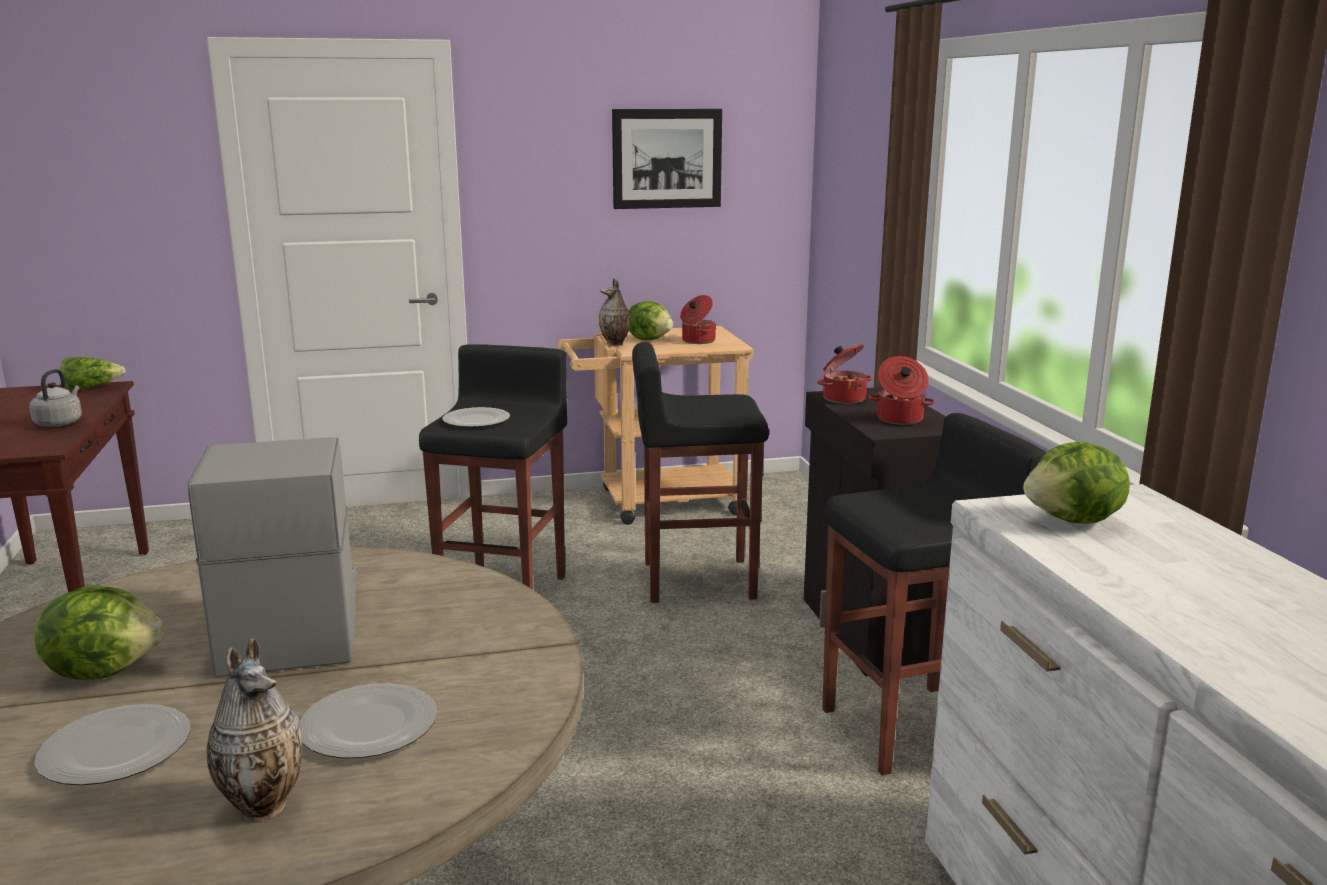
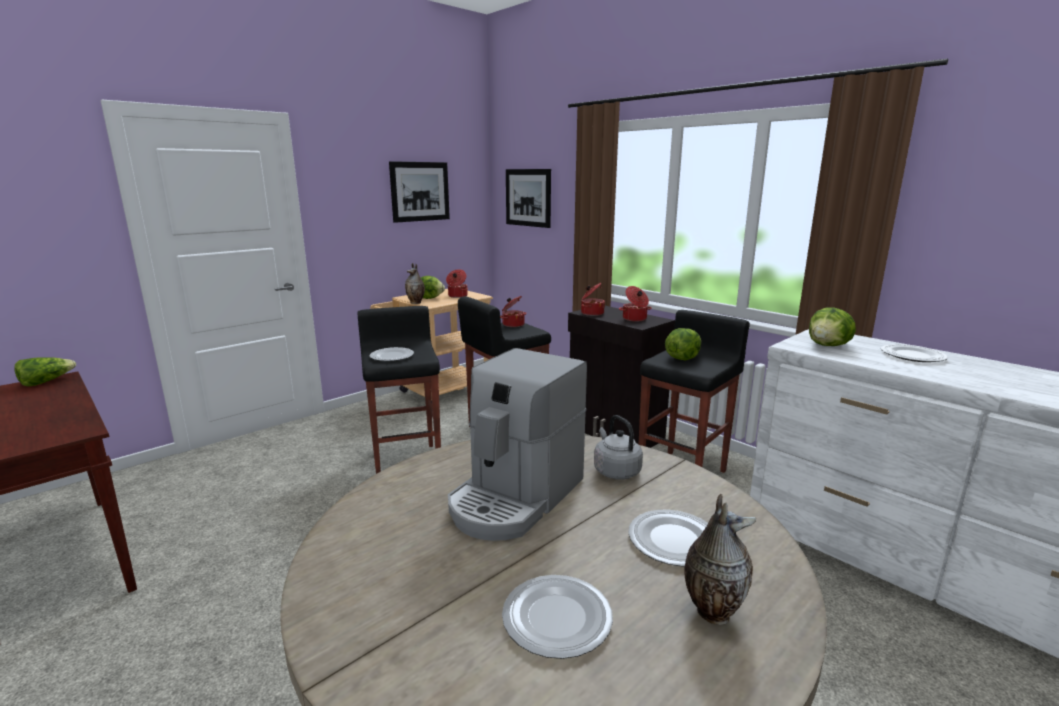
camera: 30 degrees left, 0 degrees up
grey kettle [29,369,82,427] -> grey kettle moved to [594,415,643,479]
lettuce [35,585,164,680] -> lettuce moved to [665,328,701,360]
coffee machine [188,437,357,677] -> coffee machine turned 105 degrees counterclockwise [448,348,587,541]
none -> cooking pot [500,296,527,327]
none -> picture [506,169,551,228]
none -> plate [881,344,948,362]

